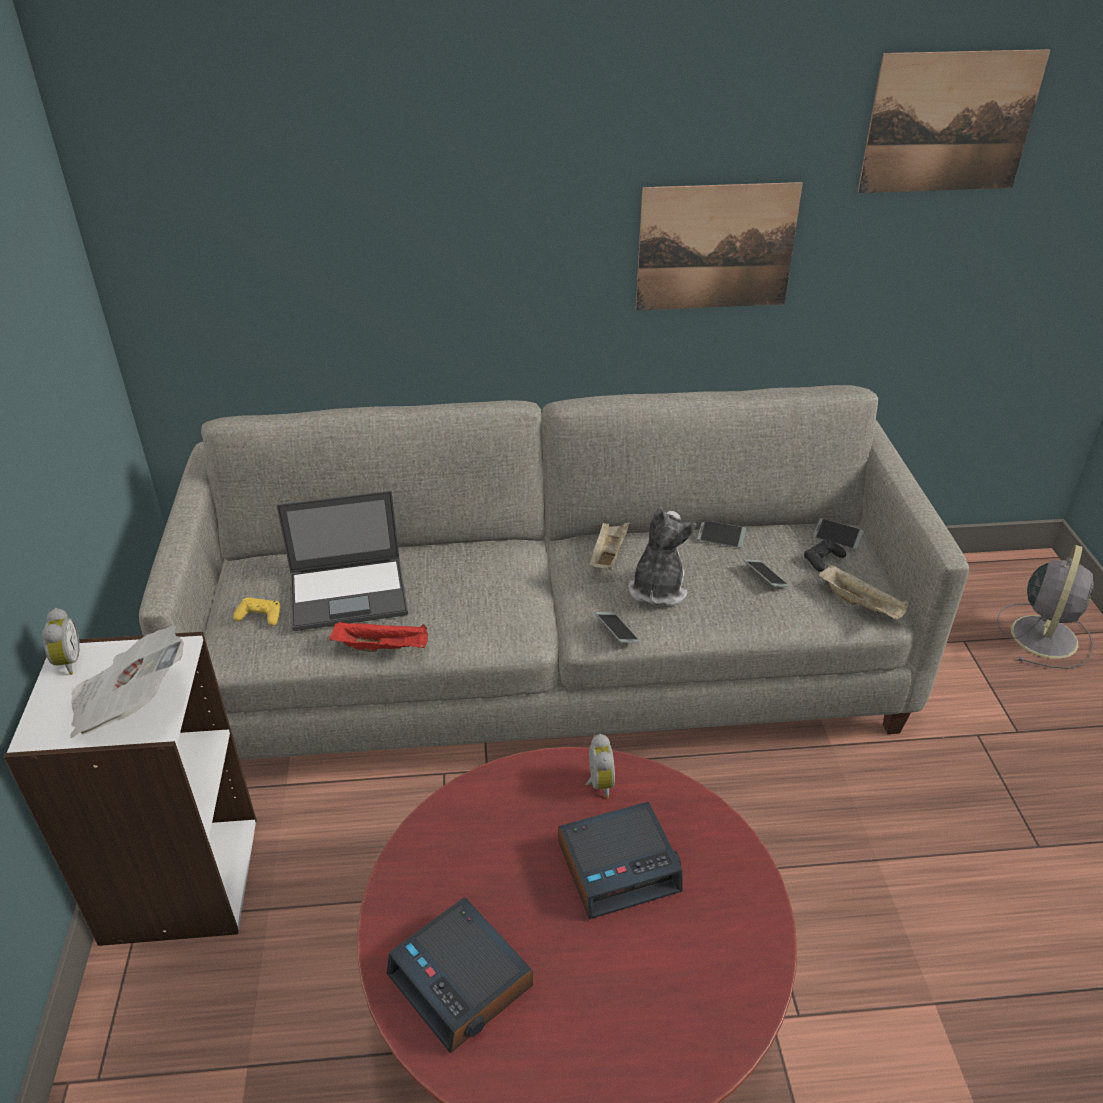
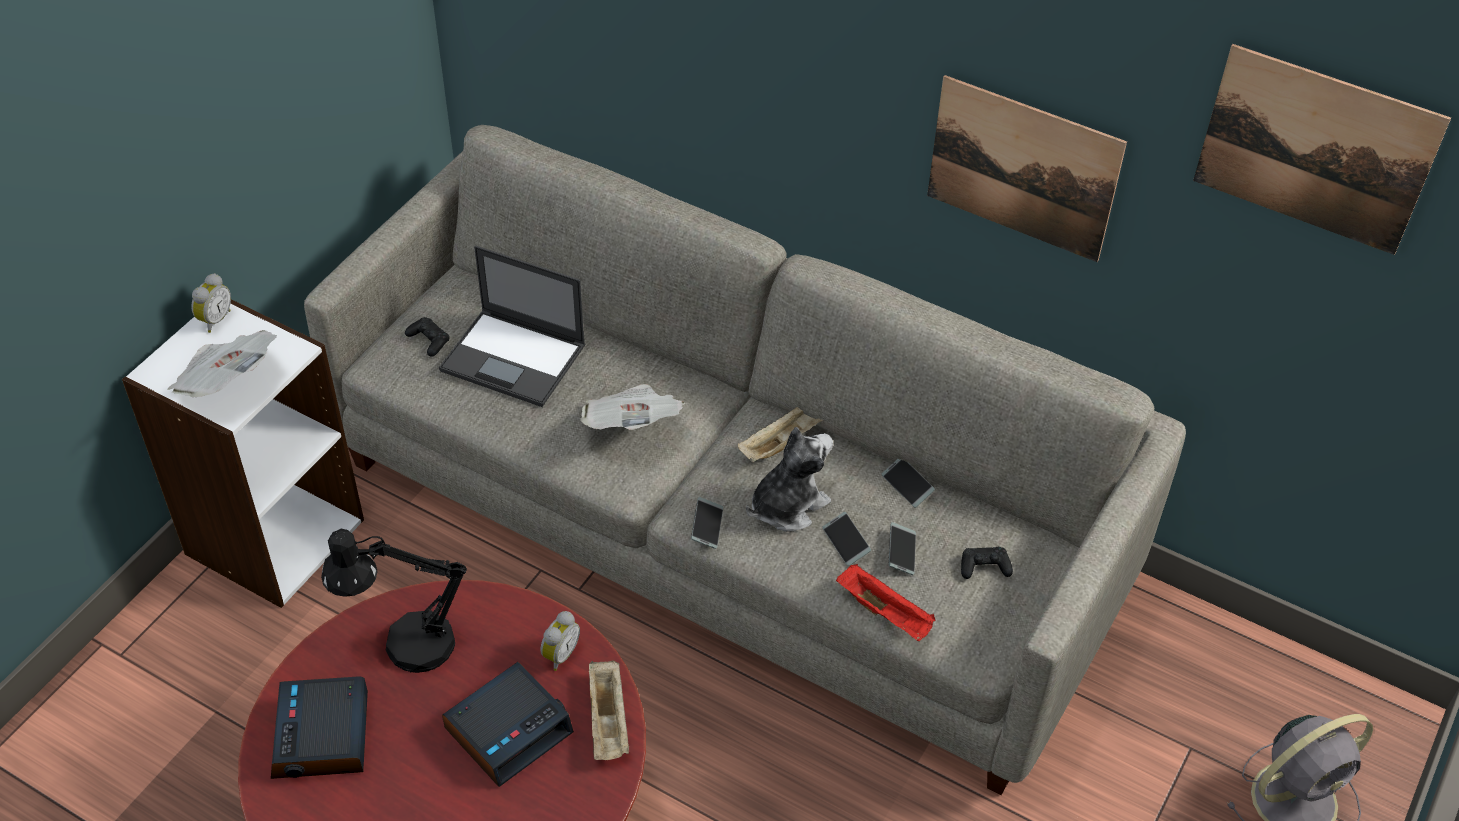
camera: 35 degrees right, 10 degrees up
yellow game controller [233,598,280,626] -> black game controller [405,317,450,357]
red tray [330,622,428,653] -> red tray moved to [836,564,935,641]
alarm clock [558,802,683,919] -> alarm clock turned 60 degrees counterclockwise [442,662,574,787]
phone [813,518,864,550] -> phone moved to [823,512,871,566]
beige tray [819,565,909,620] -> beige tray moved to [589,660,629,760]
none -> black table lamp [321,528,467,673]
none -> newspaper [580,384,685,430]

